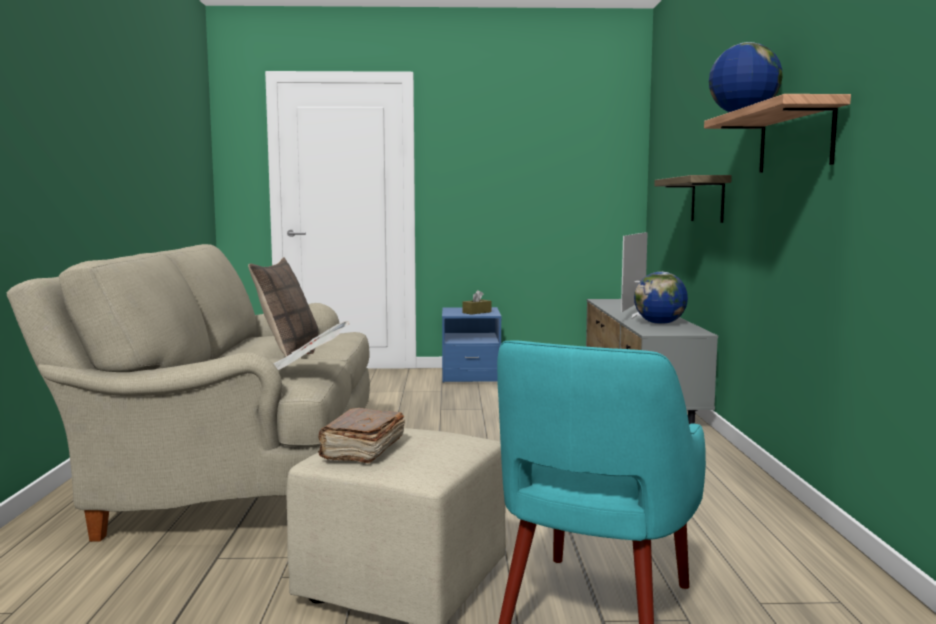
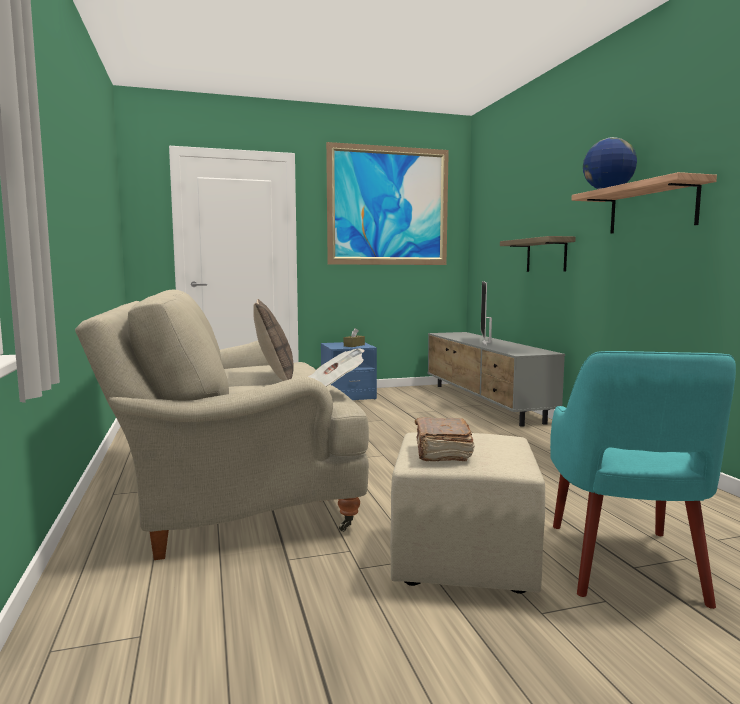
camera: 15 degrees left, 0 degrees up
globe [634,272,688,324] -> none
none -> picture [326,142,449,265]

